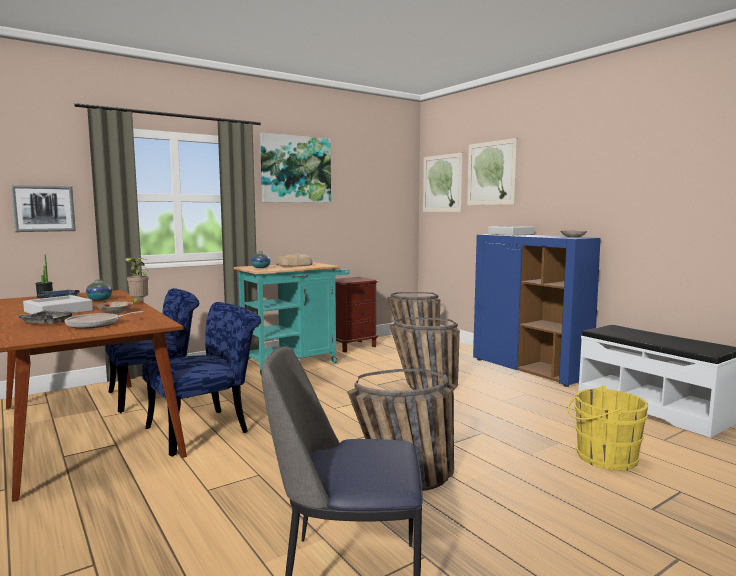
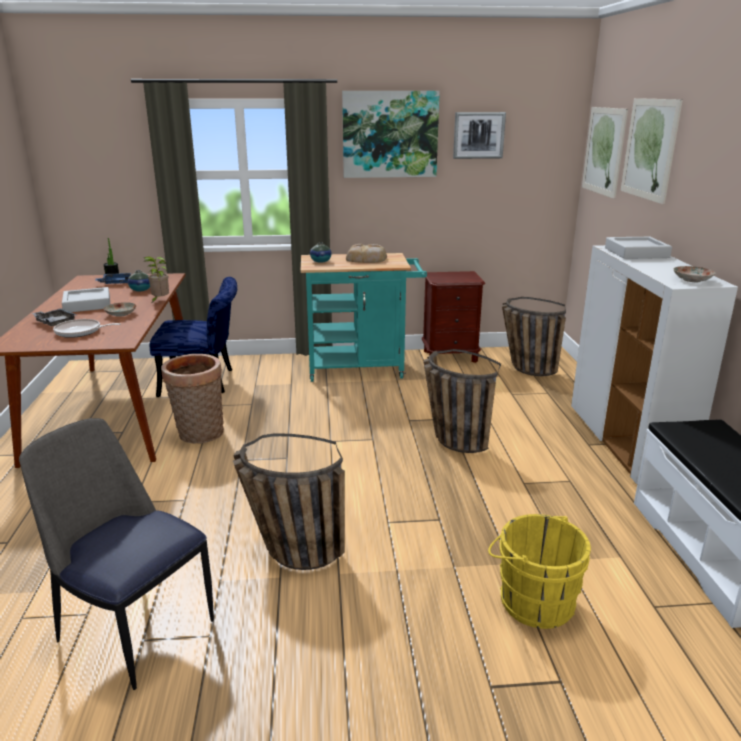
camera: 30 degrees right, 15 degrees up
picture [11,185,76,232] -> picture moved to [453,112,506,159]
blue chair [142,302,261,457] -> basket [161,354,224,444]
blue cabinet [473,234,601,387] -> white cabinet [571,245,738,484]

